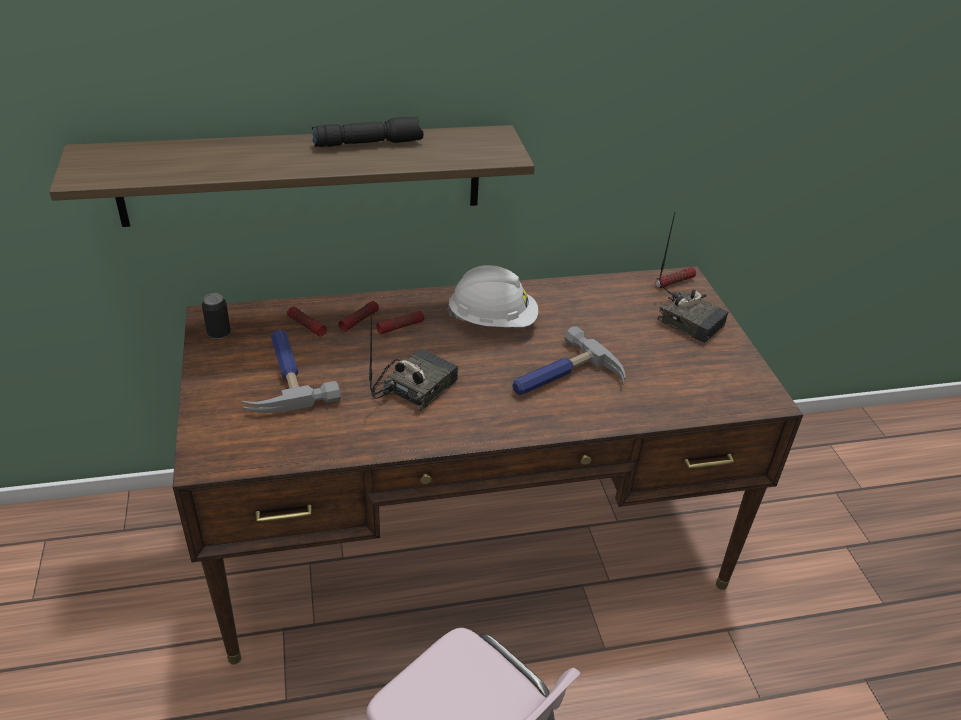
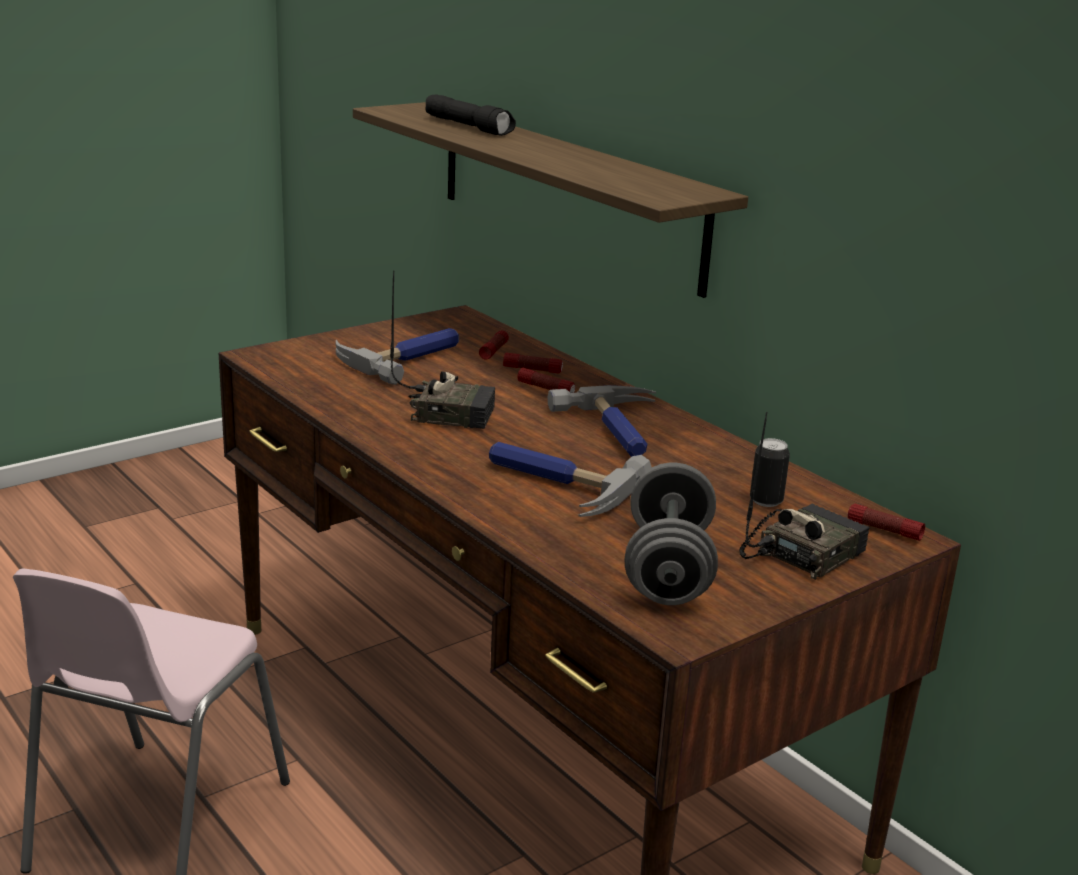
camera: 65 degrees right, 15 degrees down
can [202,293,231,339] -> can moved to [750,438,790,507]
black flashlight [312,117,423,147] -> black flashlight moved to [426,94,516,136]
white hard hat [447,265,538,327] -> hammer [548,385,656,457]
radio [657,212,728,343] -> radio turned 150 degrees counterclockwise [739,412,869,580]
none -> grey dumbbell [625,463,718,605]

